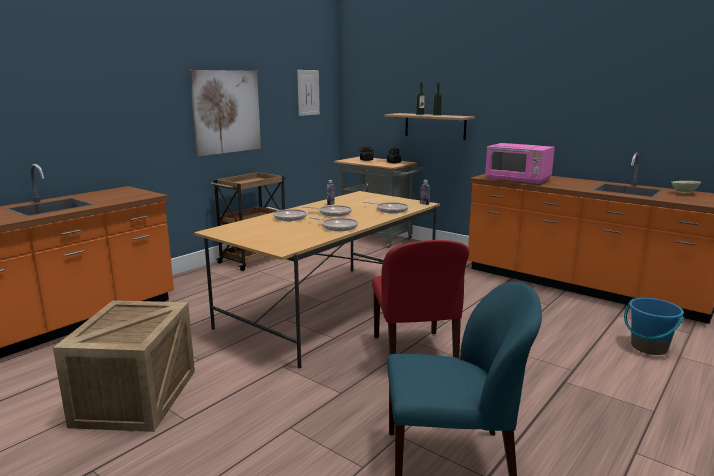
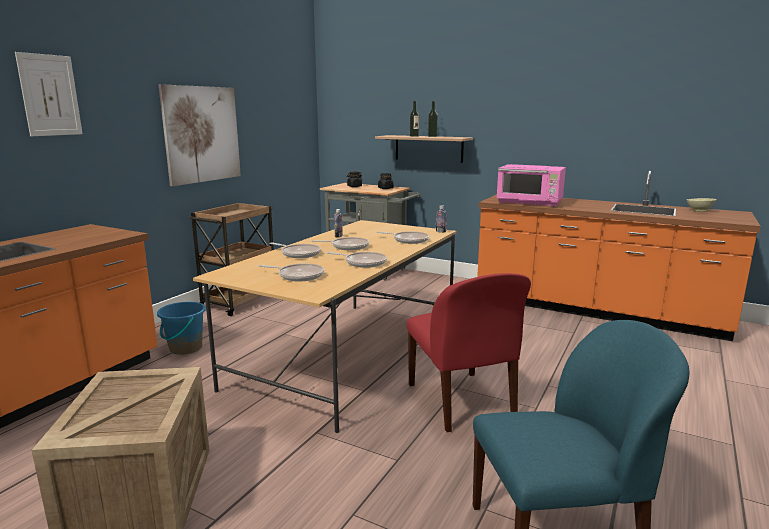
camera: 10 degrees left, 0 degrees up
picture [297,70,320,116] -> picture moved to [15,52,83,136]
blue bucket [624,298,684,355] -> blue bucket moved to [157,302,206,355]
none -> frying pan [258,263,324,282]

